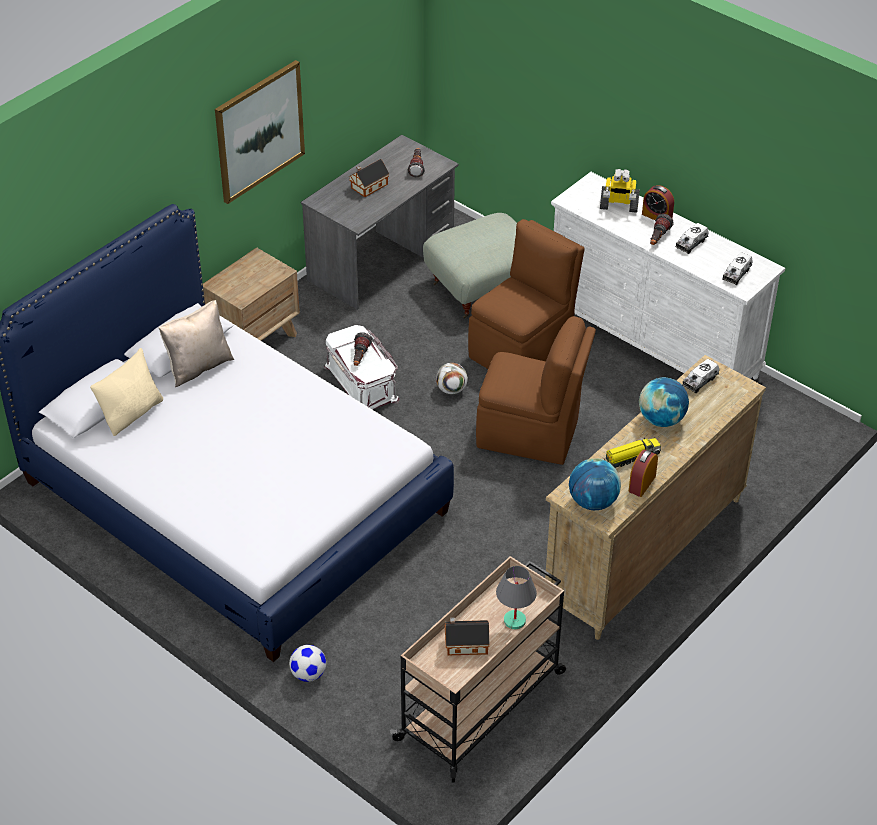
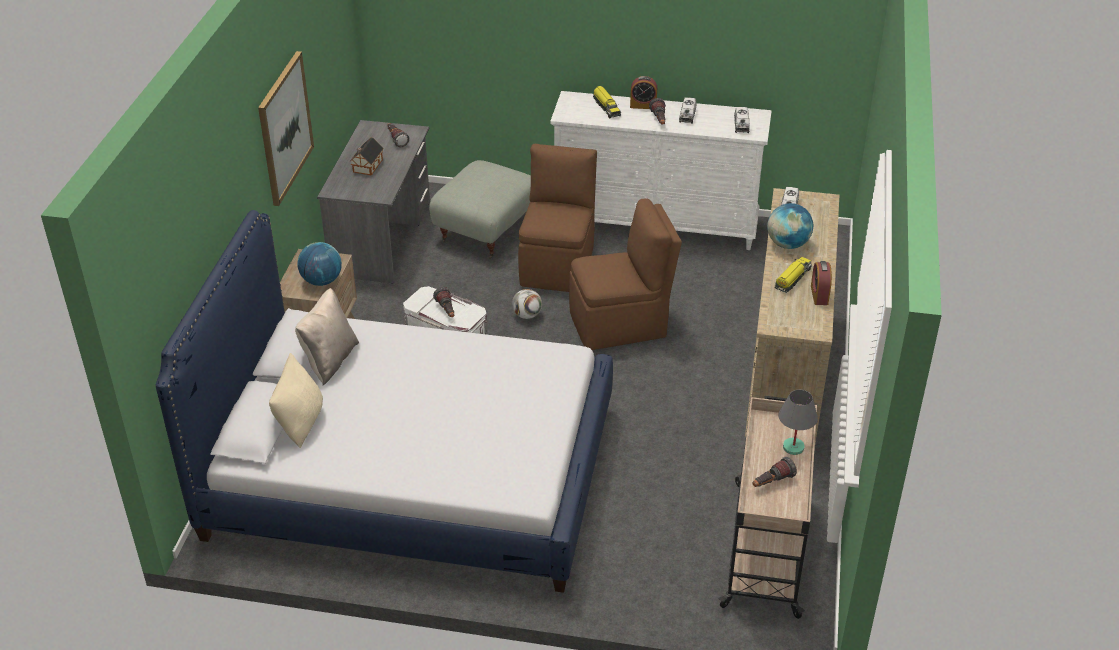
camera: 30 degrees left, 5 degrees down
football [289,645,326,682] -> none
toy house [445,618,489,656] -> flashlight [752,457,797,487]
globe [569,458,621,510] -> globe moved to [297,242,342,286]
toy robot [600,169,640,213] -> toy truck [593,86,621,118]

